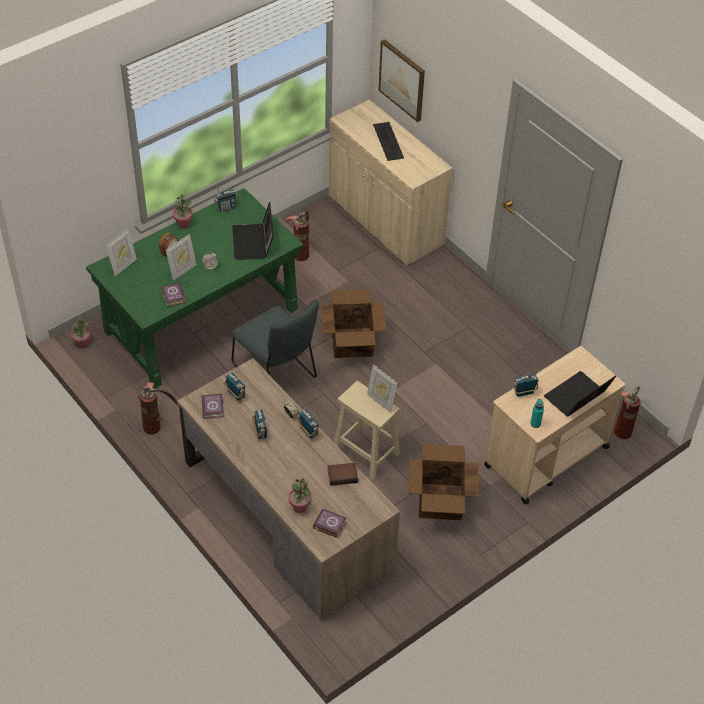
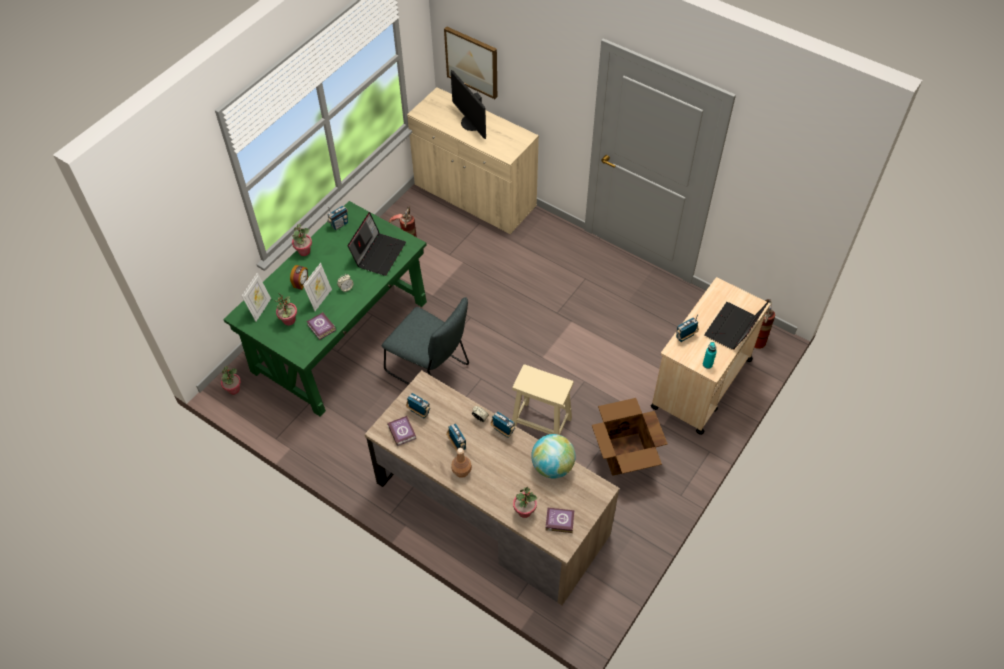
camera: 15 degrees left, 5 degrees up
fire extinguisher [137,382,179,435] -> none
laptop [232,202,274,260] -> laptop turned 135 degrees counterclockwise [347,212,406,276]
cardboard box [321,289,386,358] -> none
book [328,463,358,486] -> globe [531,434,576,479]
picture frame [367,364,398,413] -> none
keyboard [373,122,404,161] -> monitor [451,70,486,139]
none -> potted plant [273,294,297,326]
none -> brown bottle [451,448,472,478]

